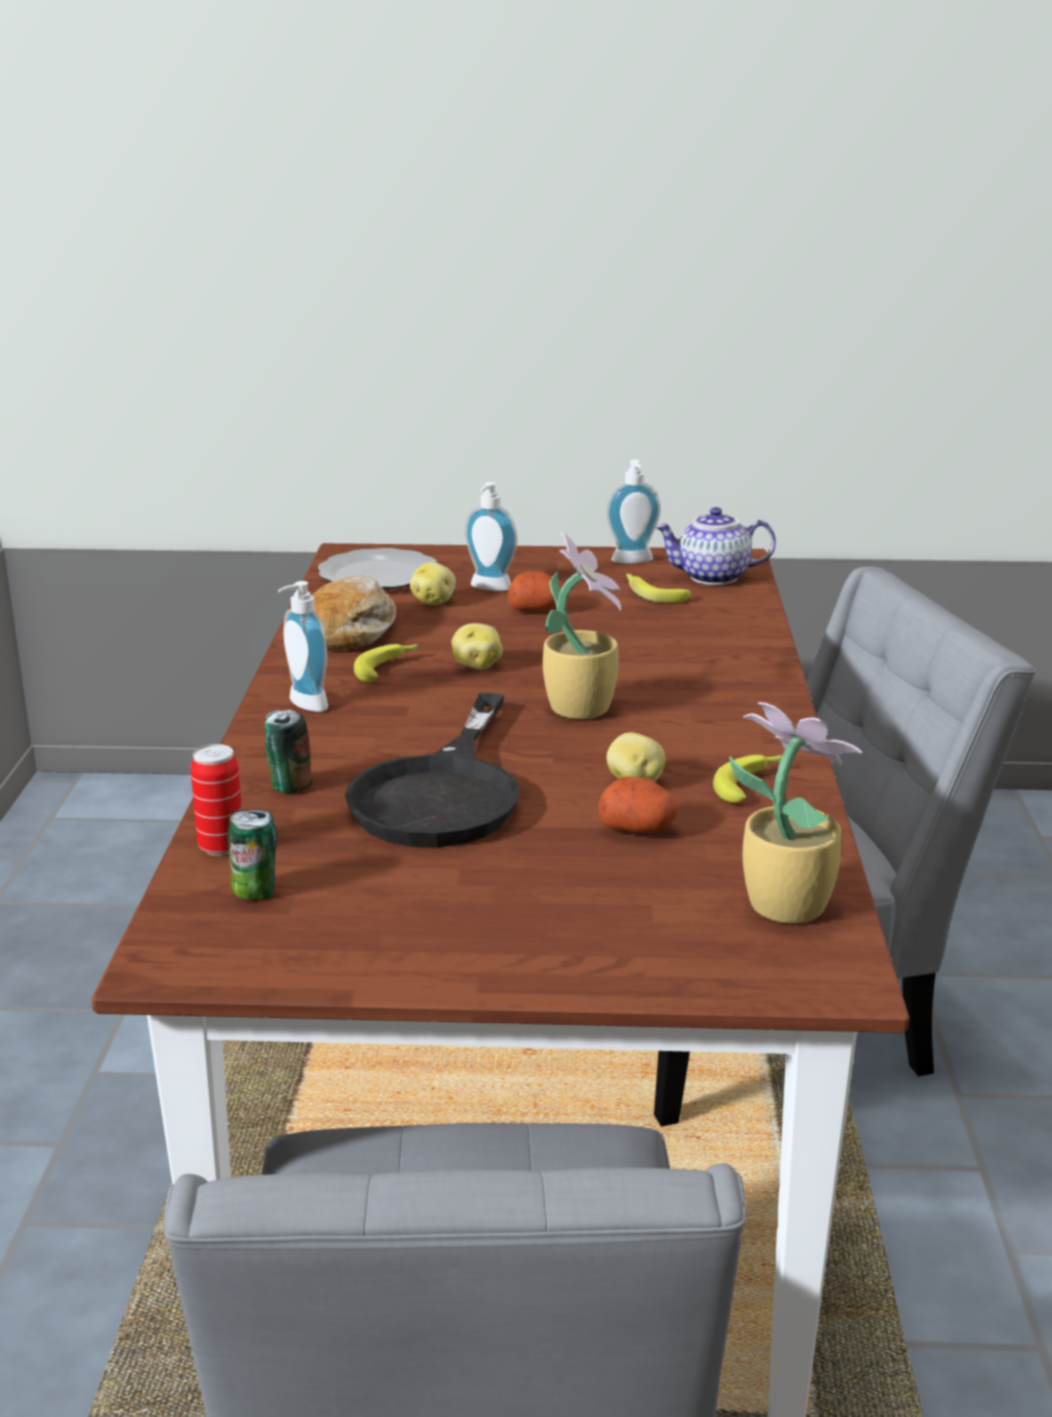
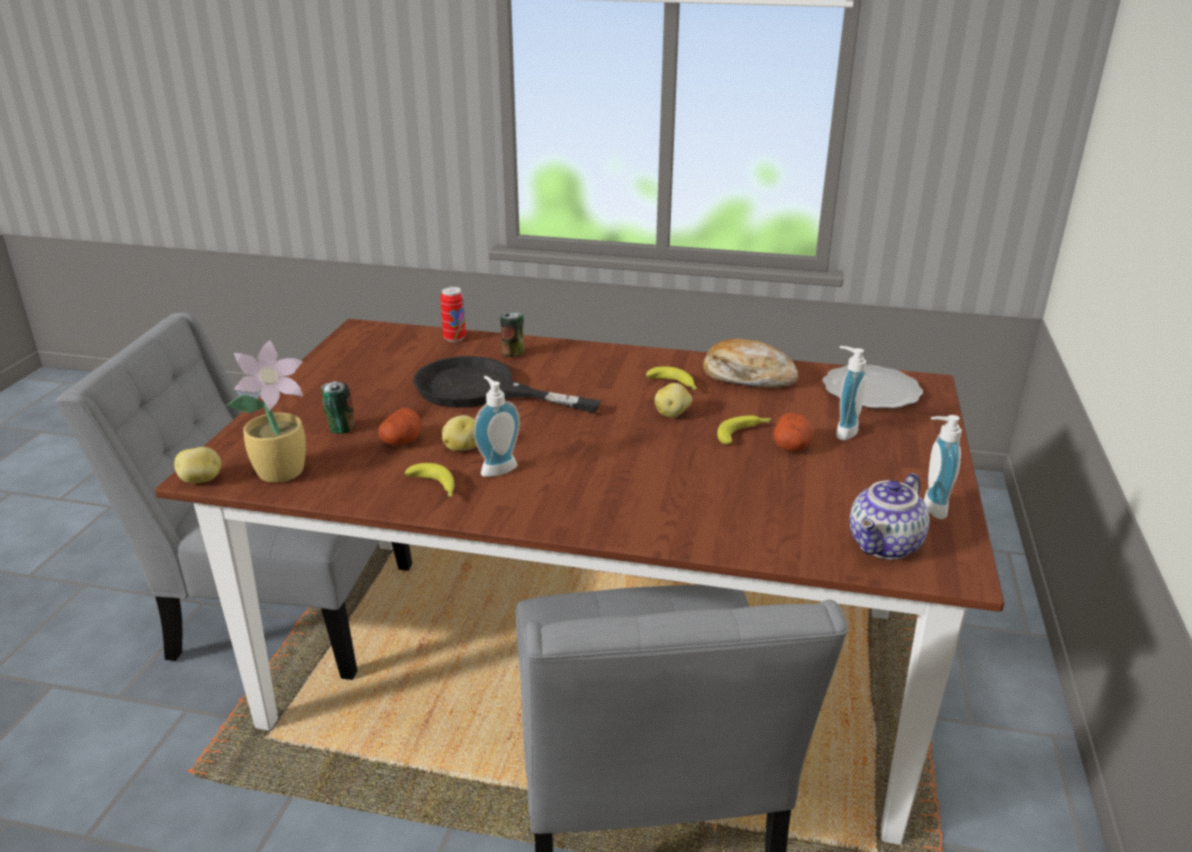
camera: 100 degrees right, 5 degrees up
can [227,810,277,900] -> can moved to [321,381,356,434]
soap dispenser [278,581,328,712] -> soap dispenser moved to [473,376,520,477]
potato [410,562,456,605] -> potato moved to [174,447,221,483]
potted plant [543,532,621,719] -> none
banana [626,574,691,603] -> banana moved to [717,415,772,444]
teapot [654,507,776,585] -> teapot turned 150 degrees counterclockwise [850,473,930,559]

